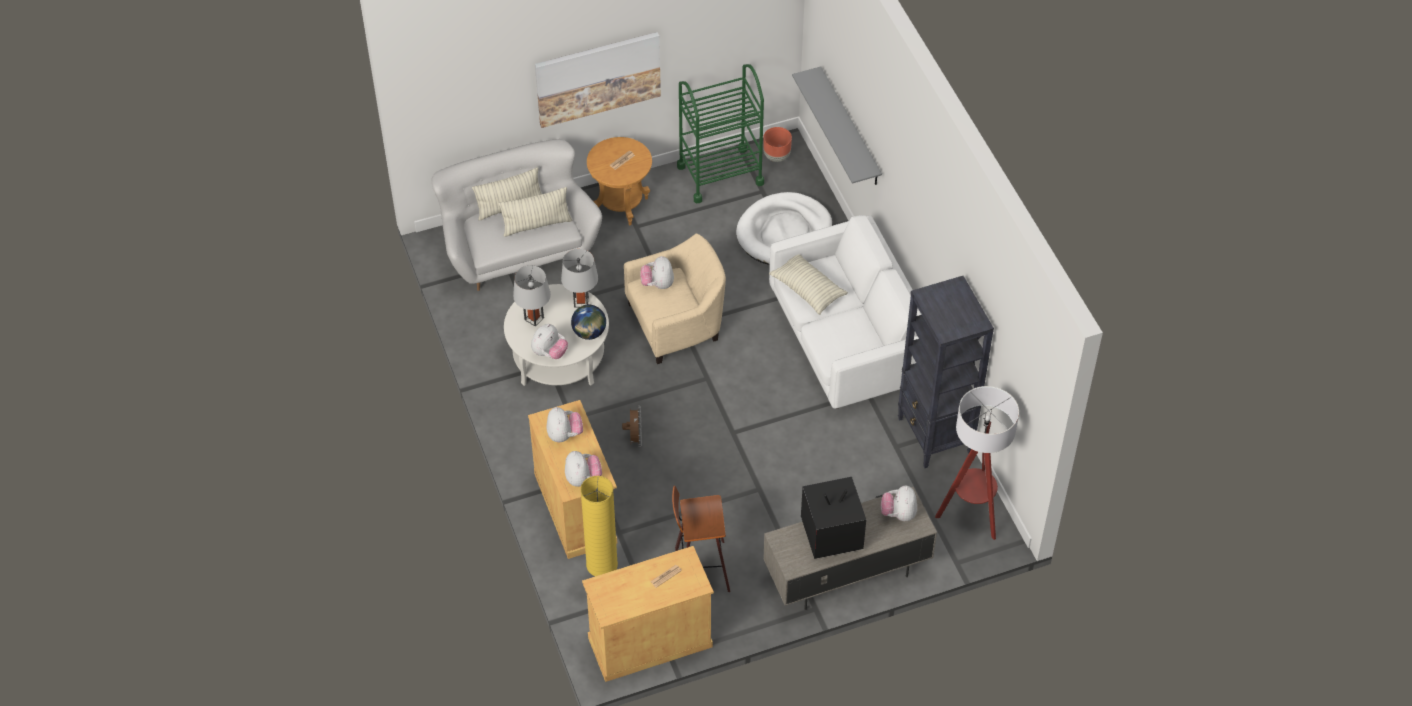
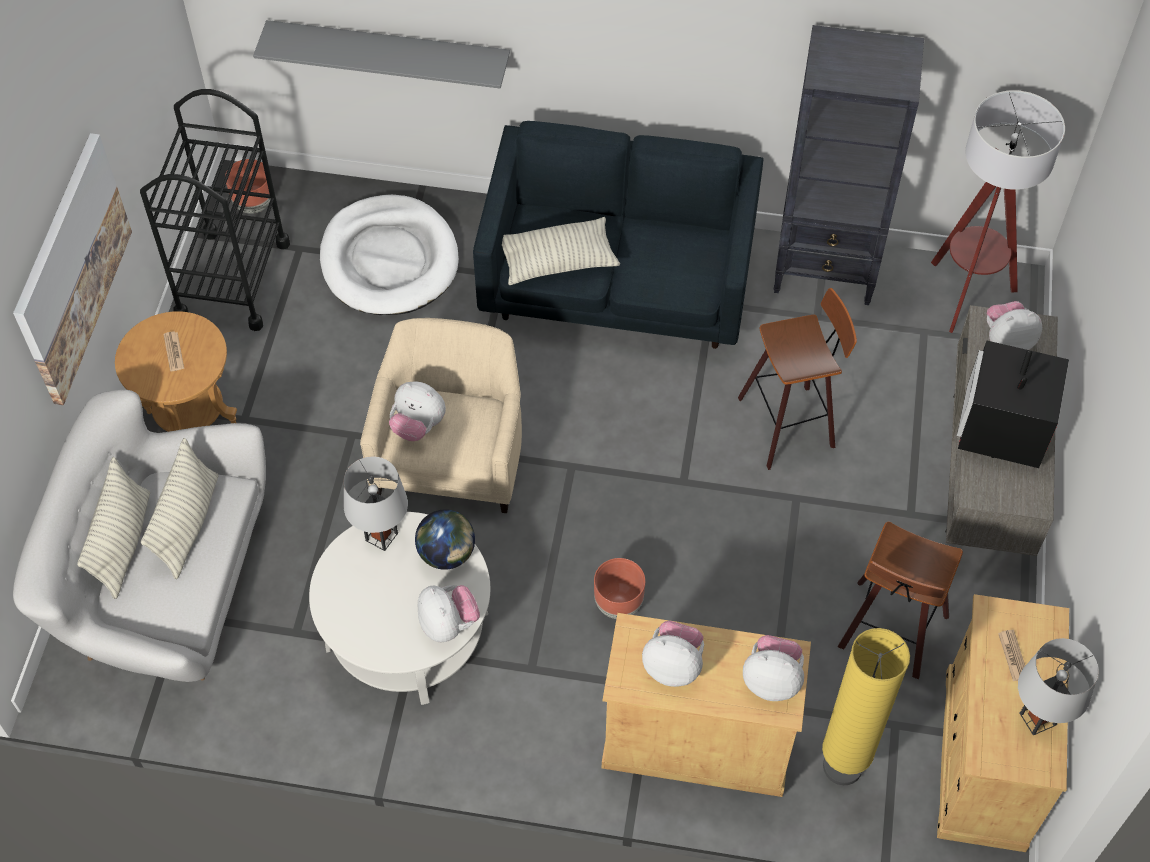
camera: 60 degrees left, 5 degrees up
grey table lamp [513,266,551,327] -> grey table lamp moved to [1018,638,1098,735]
brown fan [622,406,642,447] -> brown planter [594,558,645,619]
green cart [677,64,764,203] -> black cart [140,89,290,331]
white sofa [769,215,922,409] -> blue sofa [473,121,763,349]
plush toy [881,486,917,521] -> plush toy turned 135 degrees clockwise [987,301,1042,350]
none -> stool [738,288,857,470]

